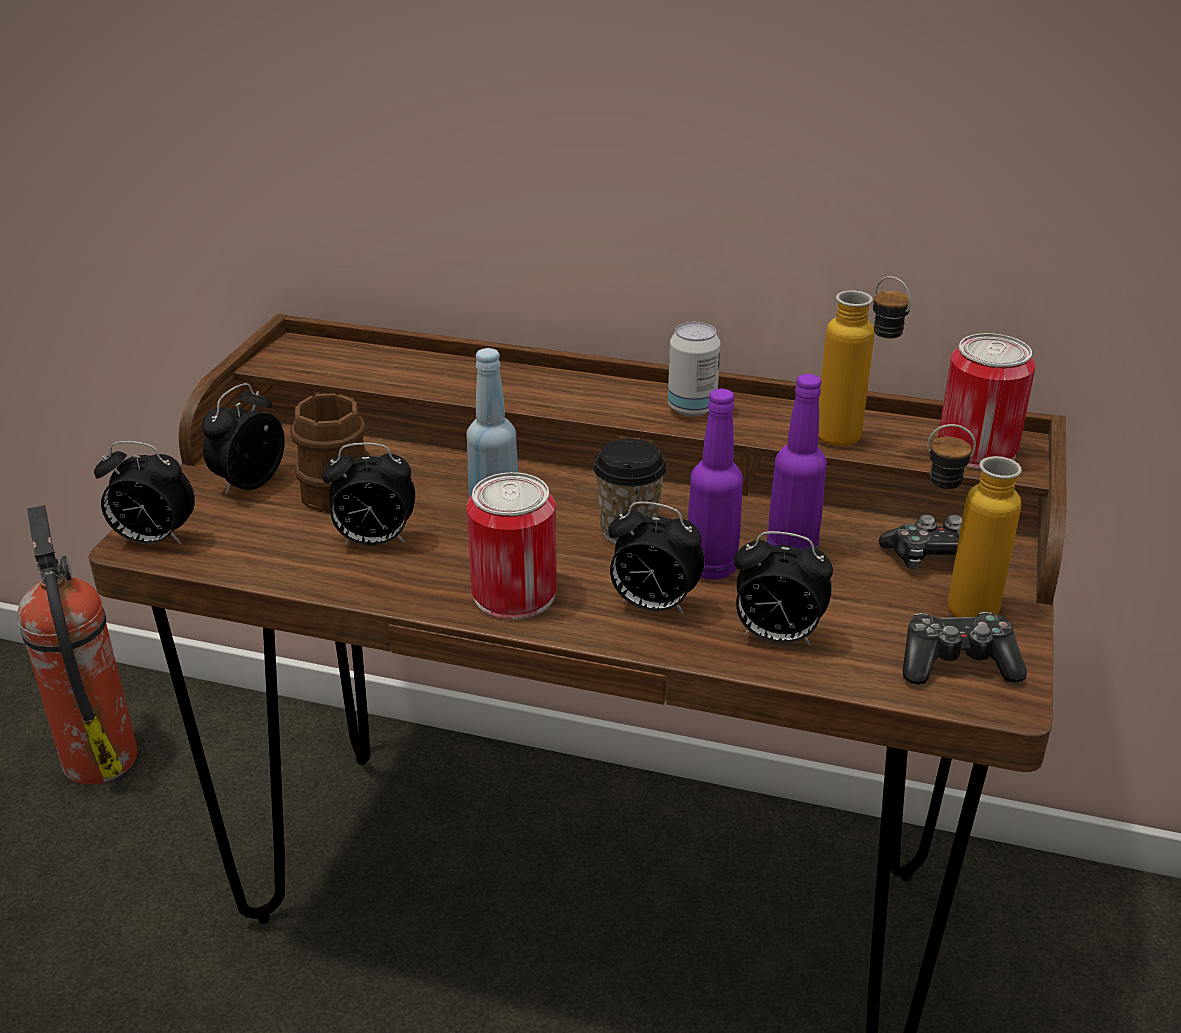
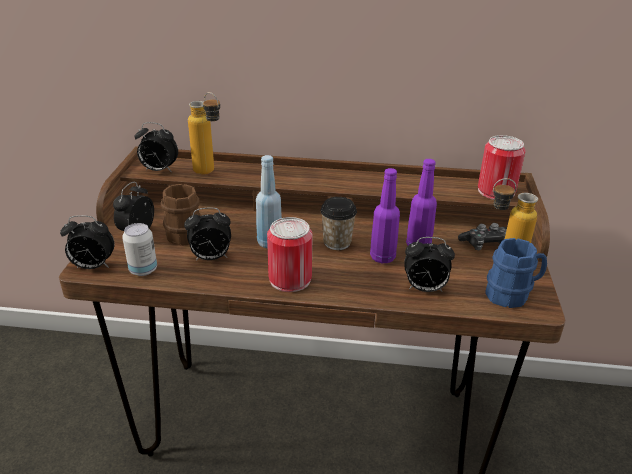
camera: 10 degrees left, 0 degrees up
fire extinguisher [18,505,138,785] -> none
alarm clock [608,502,705,615] -> alarm clock moved to [135,122,178,172]
can [668,322,721,417] -> can moved to [122,223,157,276]
bottle [818,276,911,447] -> bottle moved to [188,92,220,175]
game controller [903,612,1027,685] -> blue mug [485,238,547,308]

